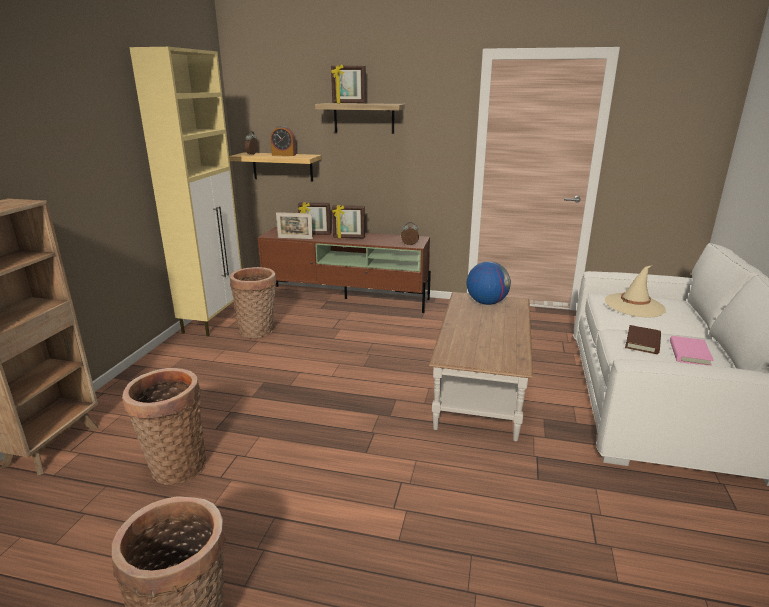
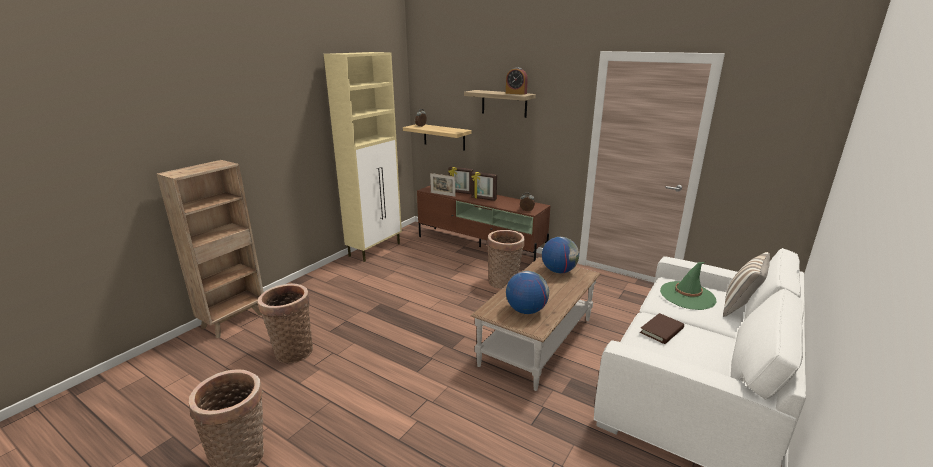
camera: 20 degrees right, 0 degrees up
basket [230,267,276,338] -> basket moved to [487,230,525,289]
alarm clock [271,126,296,156] -> alarm clock moved to [506,67,528,95]
picture frame [331,64,366,104] -> none
beige hat [605,265,666,318] -> green hat [660,262,717,310]
pink book [670,336,714,366] -> none
none -> globe [506,271,549,314]
none -> pillow [723,252,770,317]

